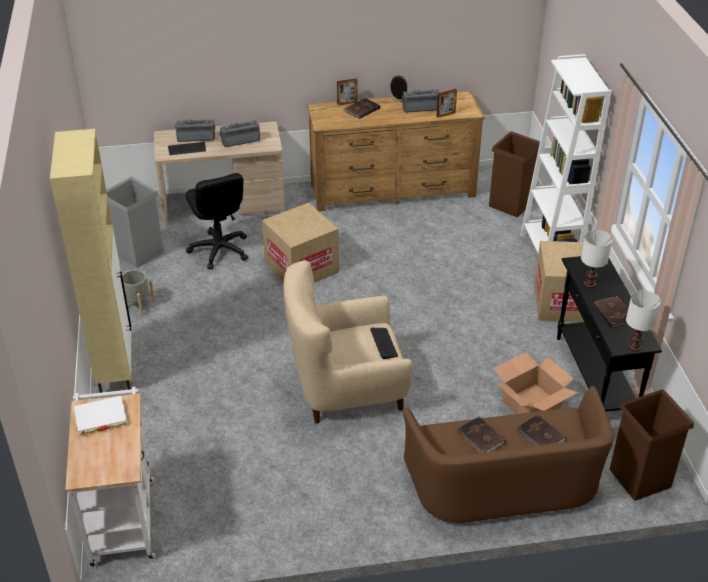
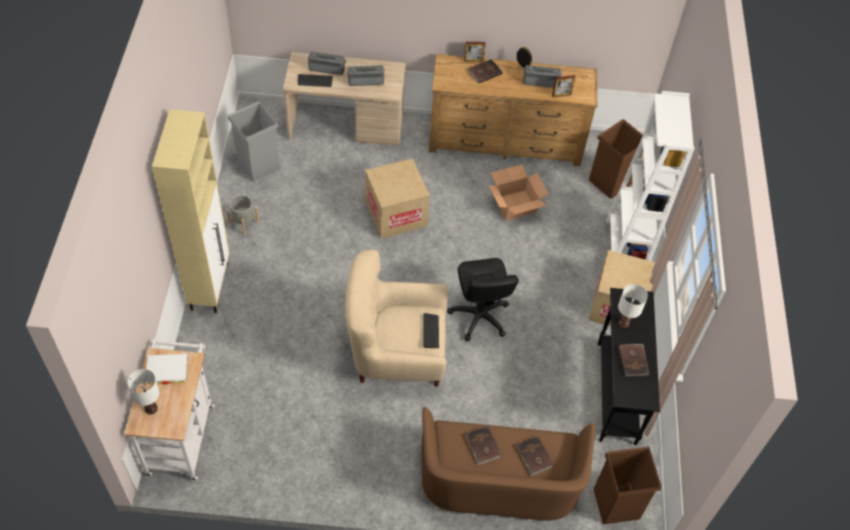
camera: 10 degrees right, 15 degrees up
black office chair [186,173,248,270] -> black office chair moved to [447,258,519,341]
cardboard box [493,352,578,414] -> cardboard box moved to [488,165,549,221]
white table lamp [626,290,661,352] -> white table lamp moved to [127,369,160,414]

